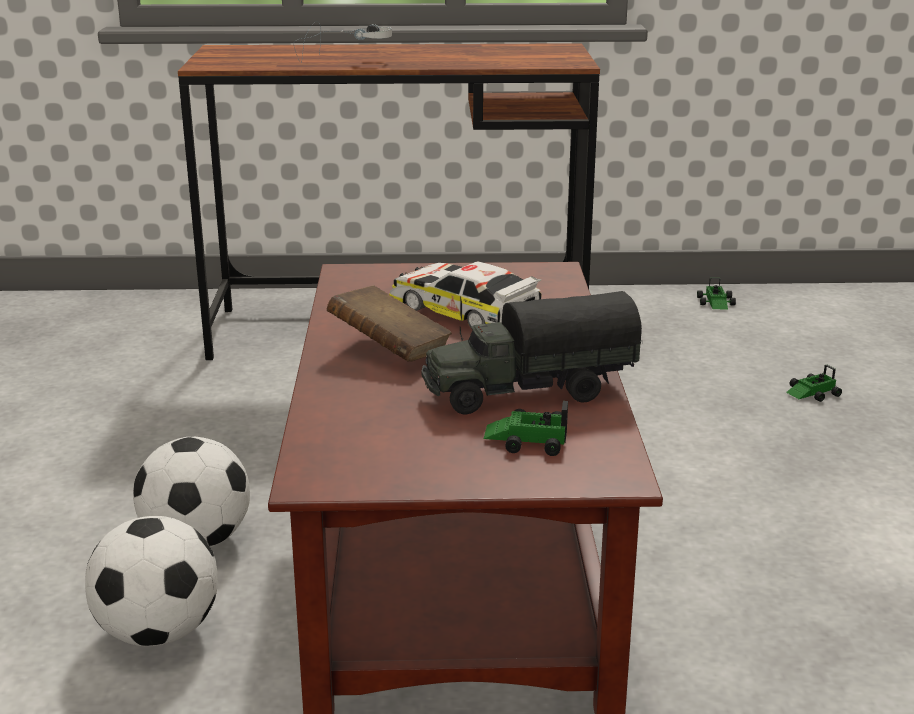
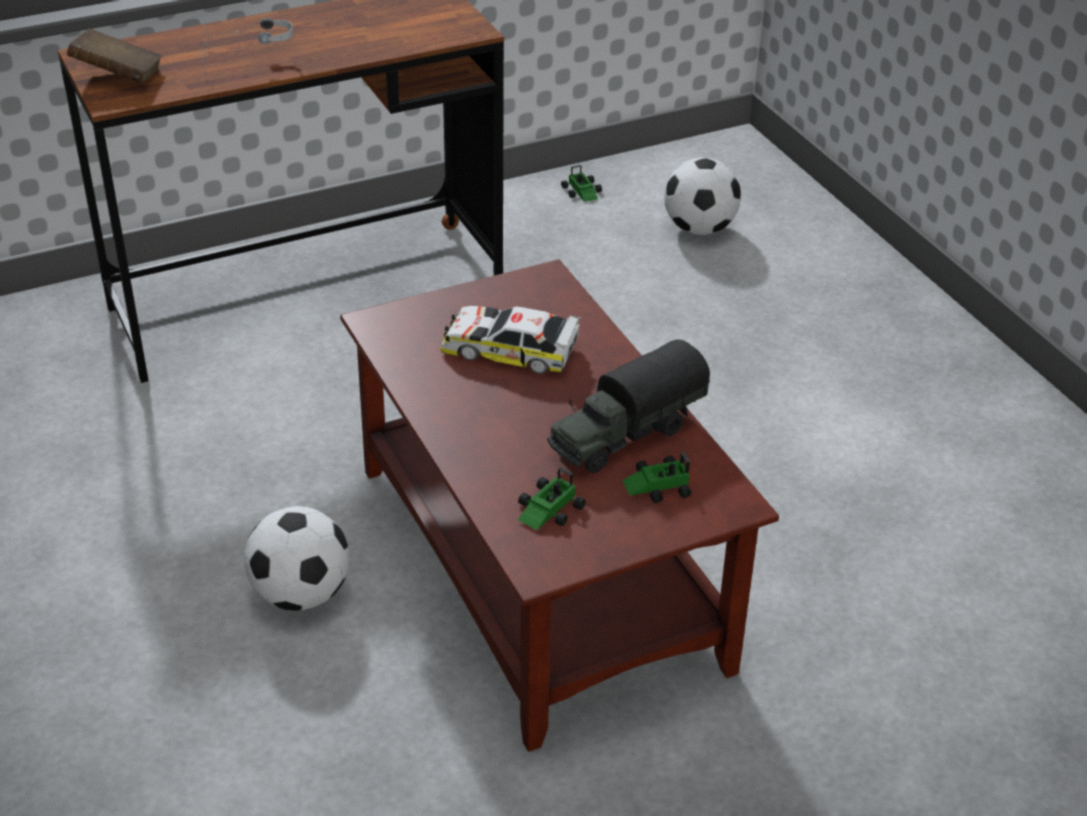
camera: 25 degrees left, 15 degrees up
football [85,516,218,646] -> football moved to [664,158,741,235]
brown book [327,285,452,362] -> brown book moved to [67,28,162,83]
toy car [786,365,842,402] -> toy car moved to [518,467,586,530]

